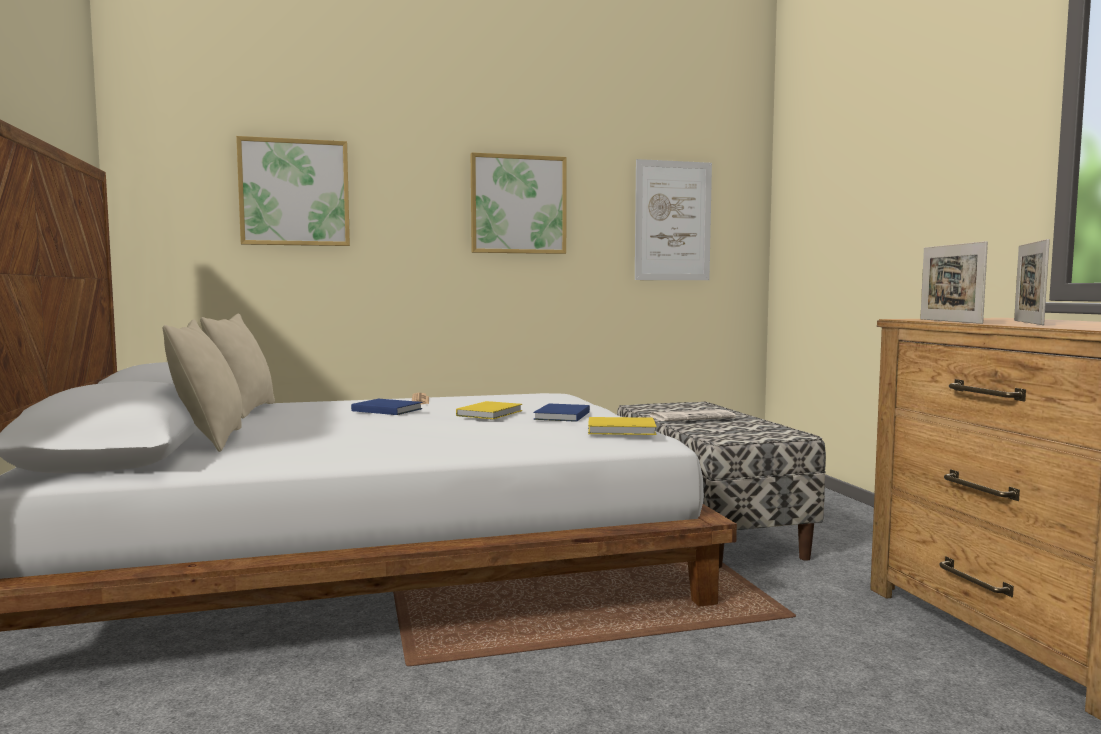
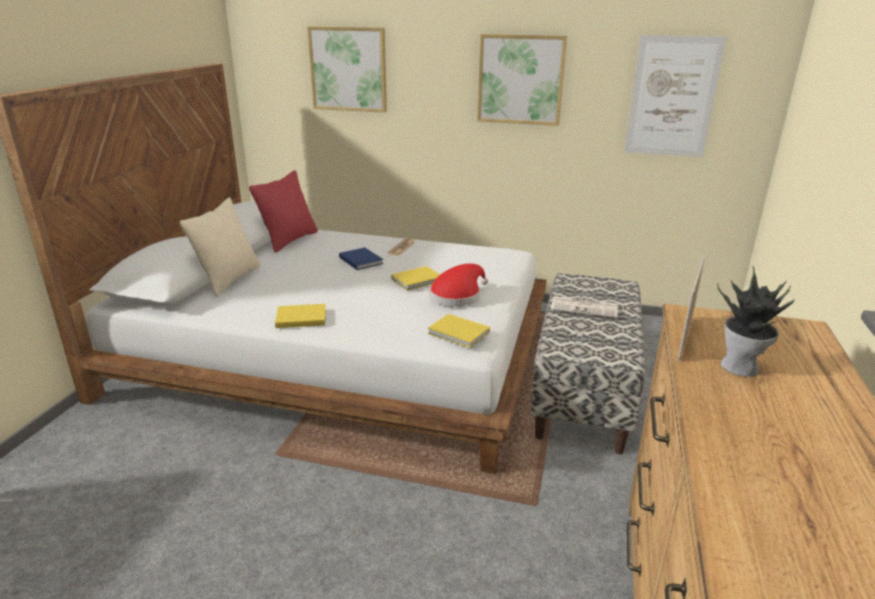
camera: 30 degrees right, 20 degrees up
beige pillow [200,313,275,418] -> red pillow [249,170,318,253]
blue book [533,404,590,422] -> red hat [430,264,488,307]
picture frame [1014,239,1050,325] -> potted plant [717,266,795,377]
none -> yellow book [275,304,326,328]

